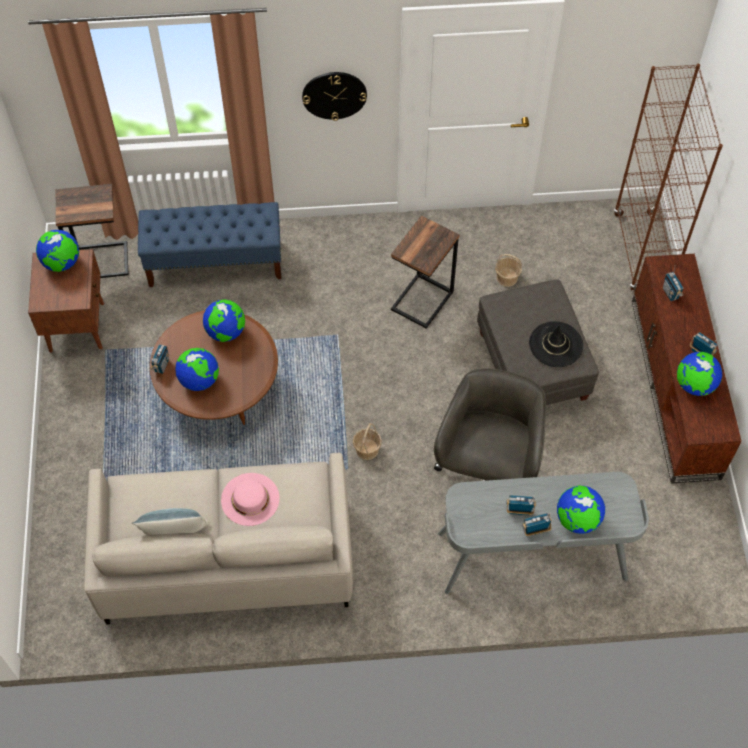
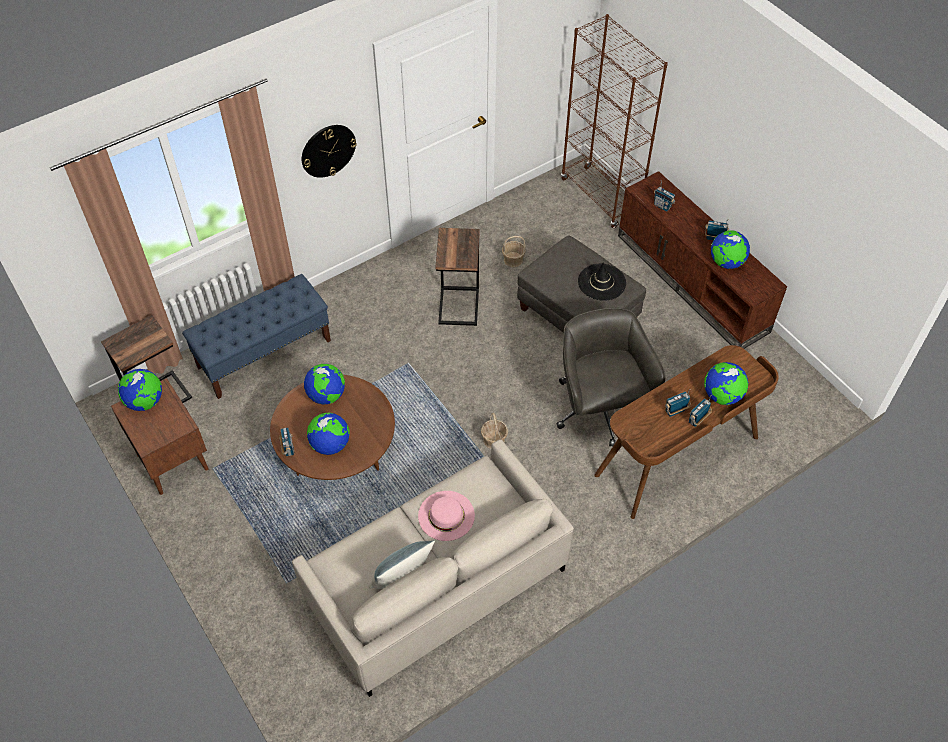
camera: 30 degrees left, 5 degrees down
grey desk [438,472,649,594] -> brown desk [594,345,779,519]

